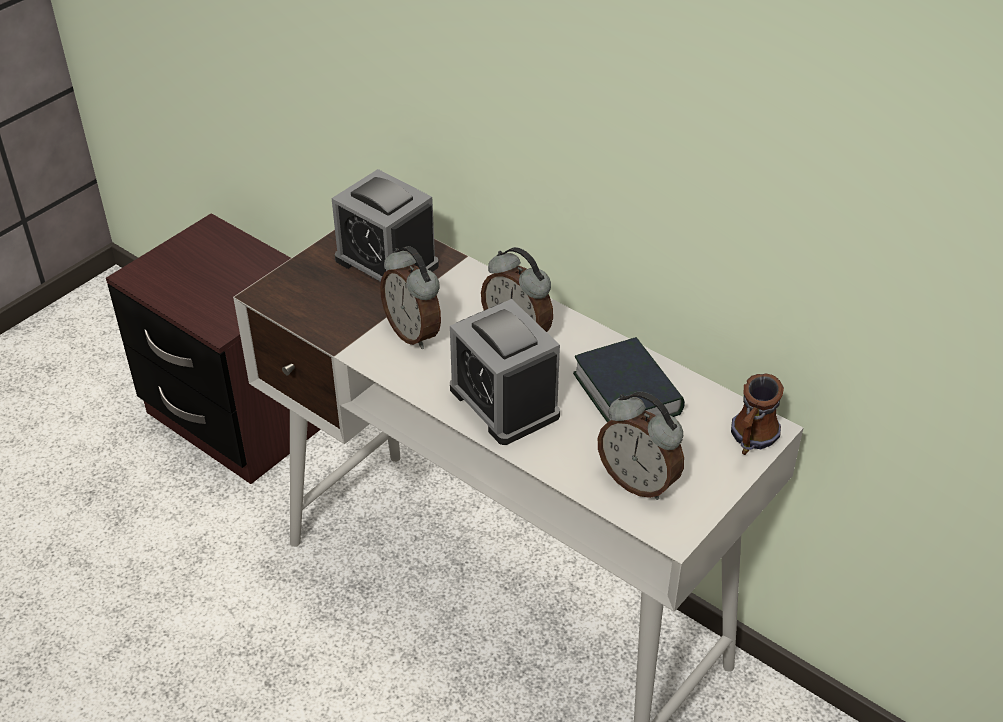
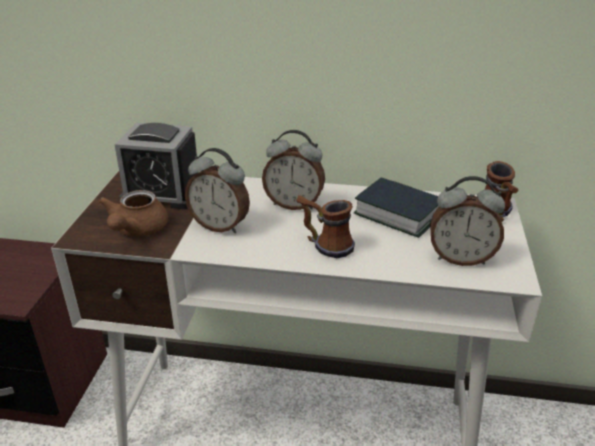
camera: 30 degrees left, 10 degrees down
alarm clock [450,299,560,445] -> mug [296,195,355,258]
none -> brown teapot [98,190,168,237]

